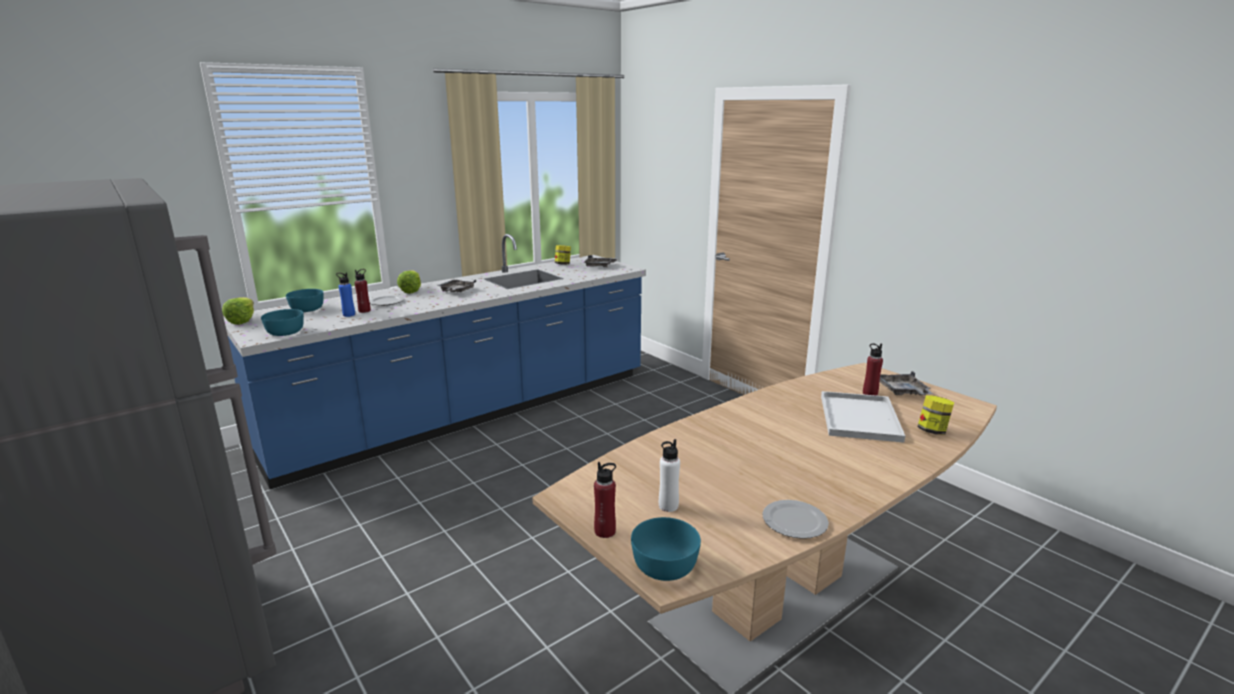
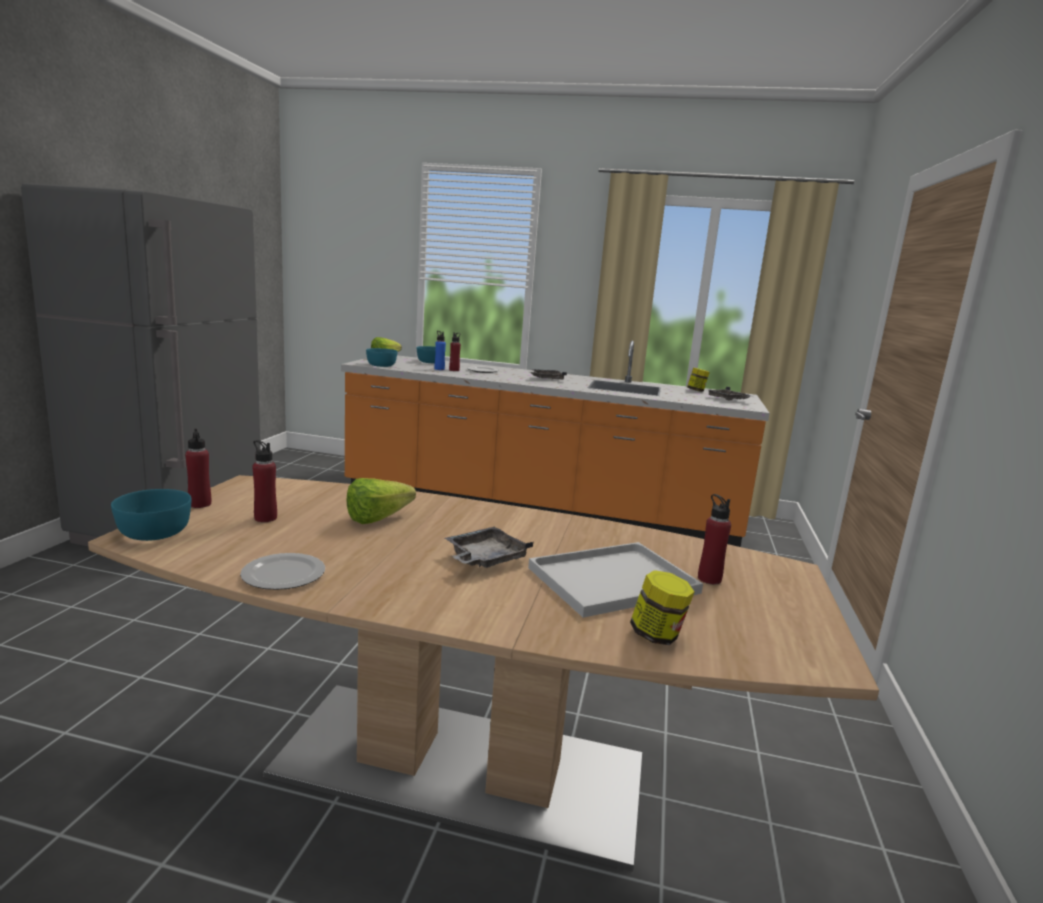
camera: 50 degrees right, 5 degrees down
blue counter [223,234,646,489] -> orange counter [341,341,770,547]
lettuce [397,270,421,294] -> lettuce moved to [347,478,416,524]
white bottle [659,439,680,512] -> red bottle [253,440,277,522]
grey tray [879,371,933,395] -> grey tray moved to [445,527,534,568]

